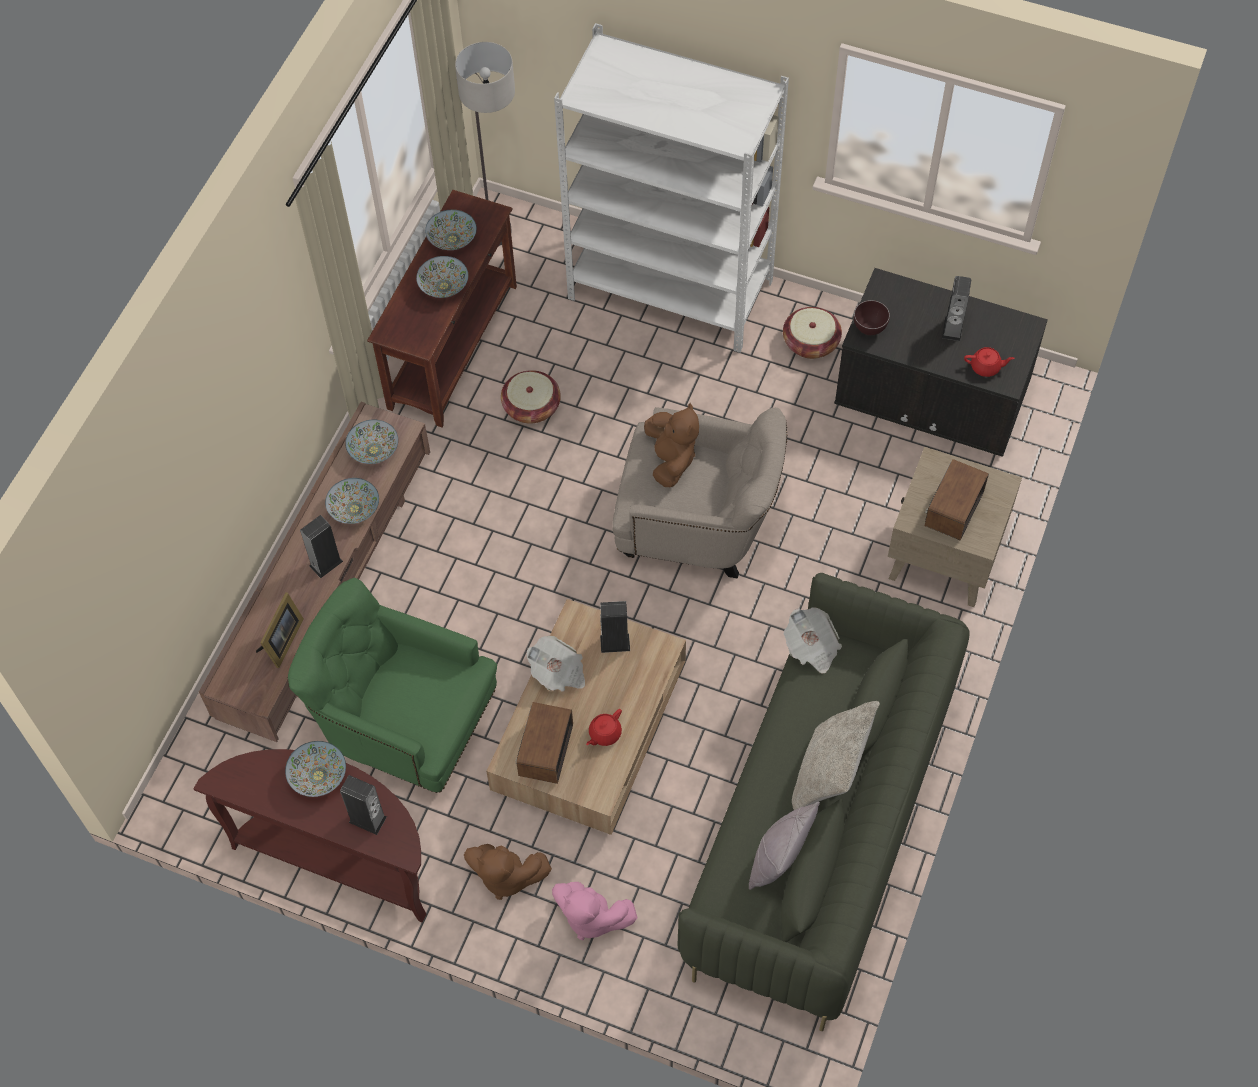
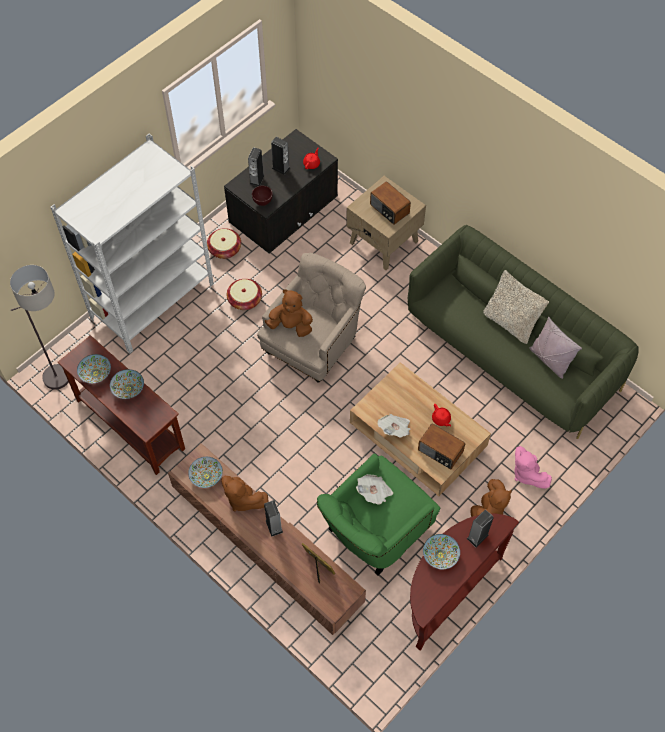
camera: 70 degrees left, 0 degrees up
bowl [325,478,379,524] -> brown plush toy [221,476,269,512]
basket [501,370,561,423] -> basket moved to [227,279,262,310]
pink plush toy [552,882,638,940] -> pink plush toy turned 105 degrees clockwise [514,446,552,489]
speaker [600,601,630,653] -> speaker moved to [248,148,265,186]
newspaper [784,607,842,674] -> newspaper moved to [356,474,393,505]

